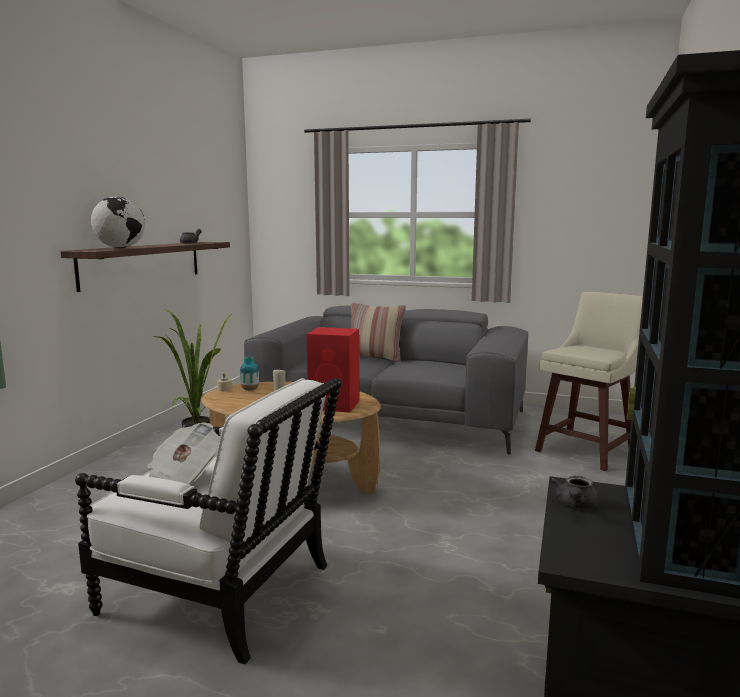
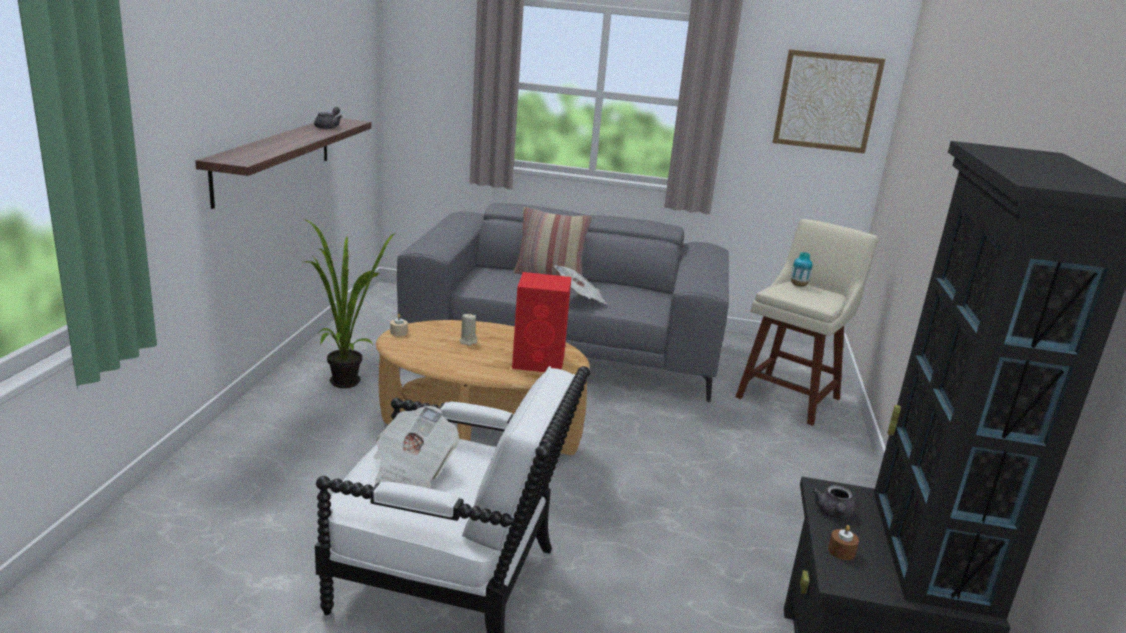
camera: 10 degrees left, 10 degrees up
globe [91,196,145,248] -> none
vase [240,357,259,391] -> vase moved to [791,252,812,287]
none -> newspaper [554,265,607,304]
none -> picture [772,49,886,154]
none -> brown candle [828,525,859,560]

